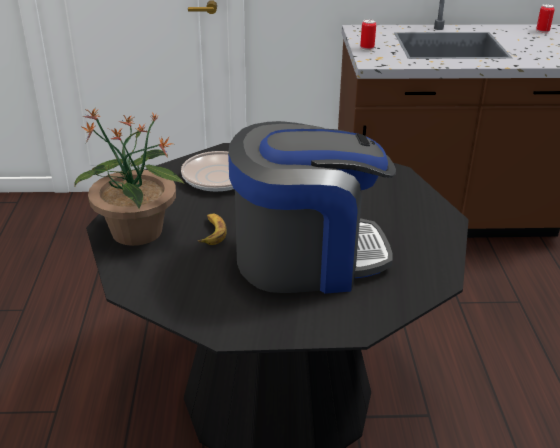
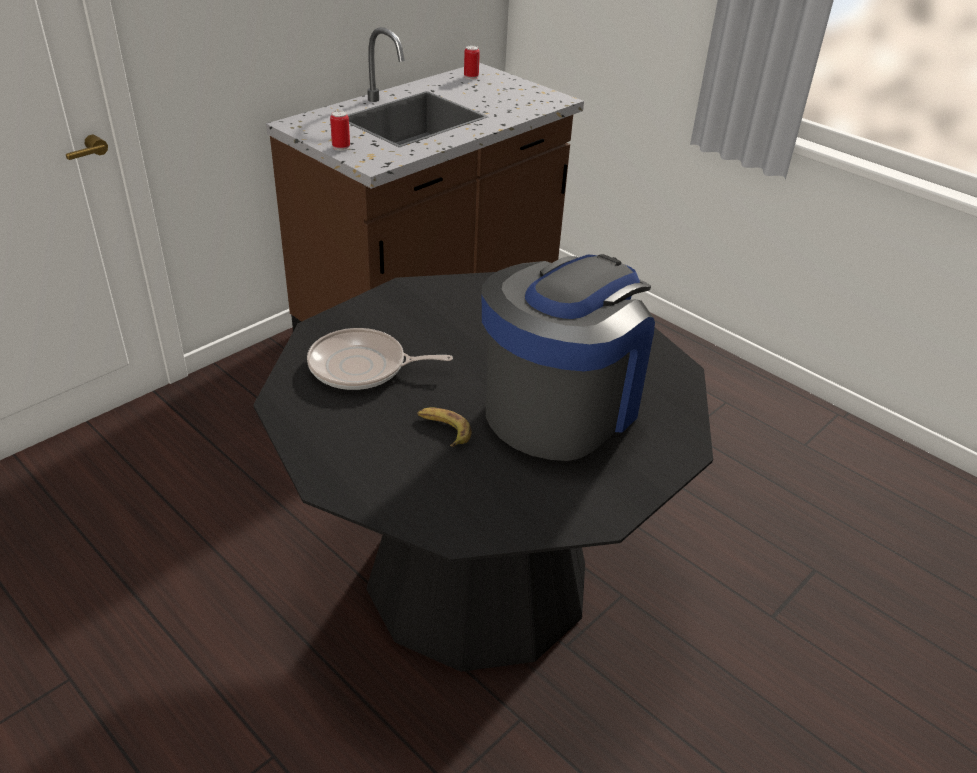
camera: 45 degrees left, 5 degrees up
potted plant [74,107,185,246] -> none

